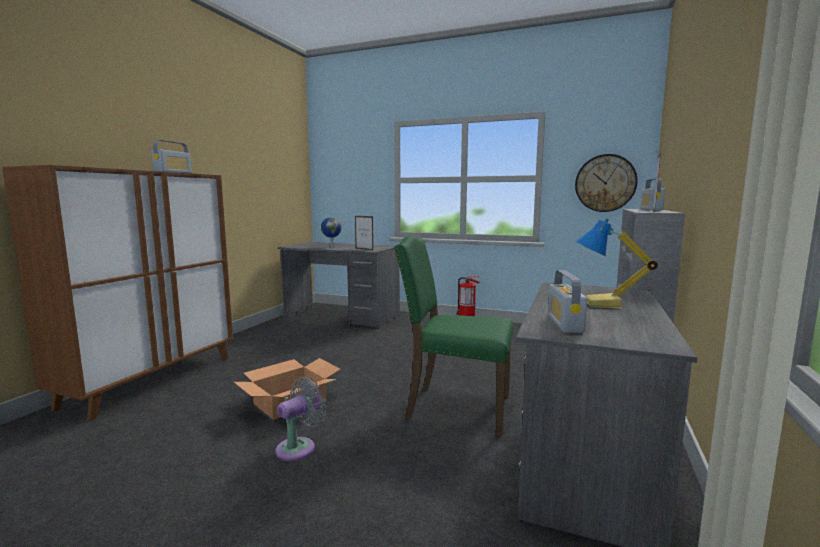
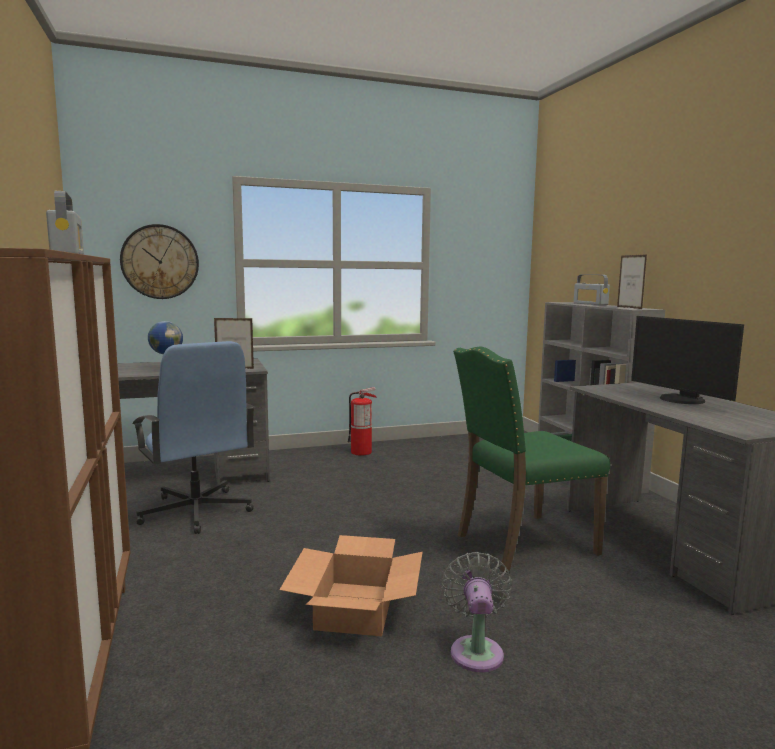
camera: 40 degrees left, 0 degrees up
radio [548,270,587,333] -> none
wall clock [575,154,638,212] -> wall clock moved to [120,224,199,299]
table lamp [575,218,658,308] -> monitor [631,316,744,404]
none -> blue office chair [132,341,255,534]

